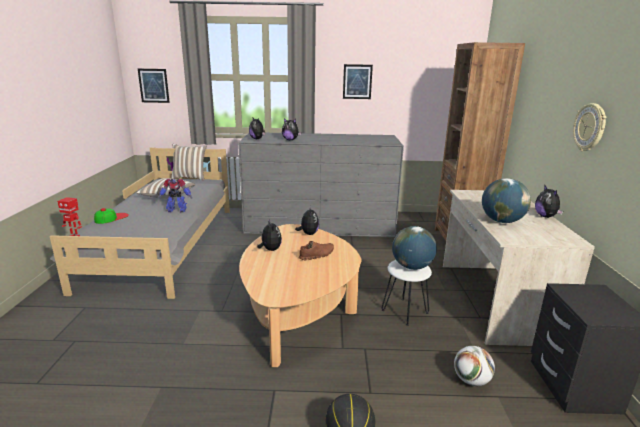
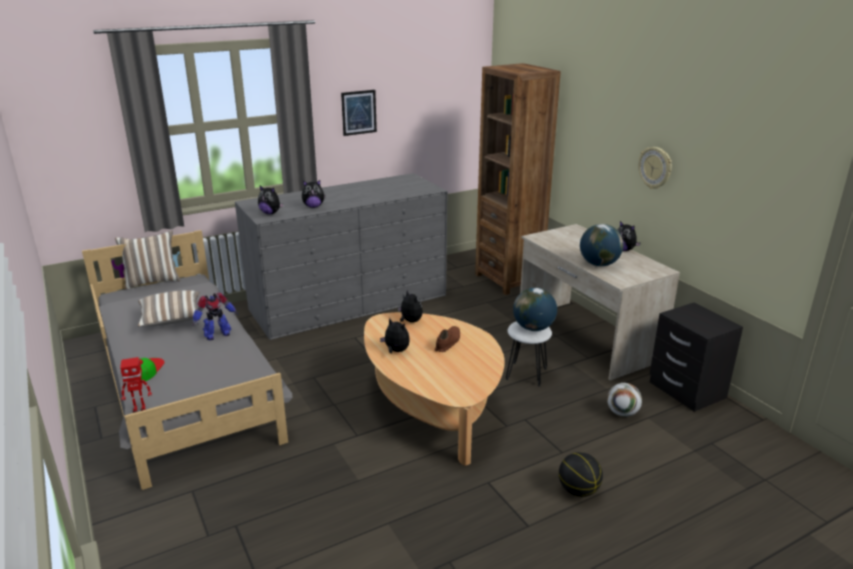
camera: 30 degrees left, 5 degrees up
picture [138,69,170,103] -> none

